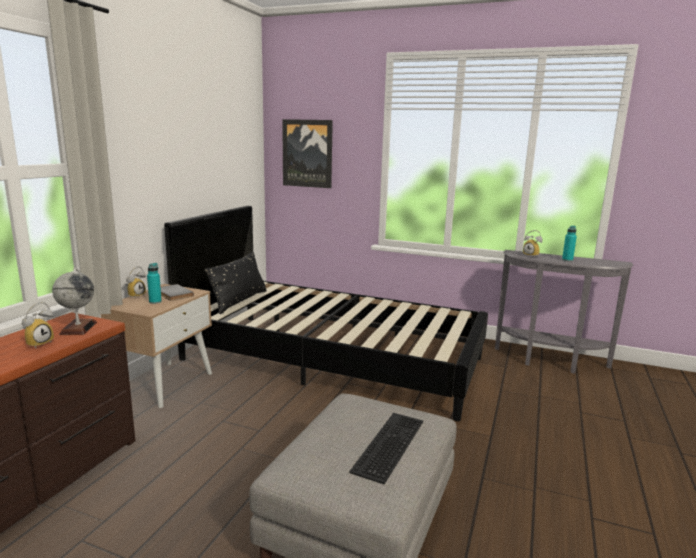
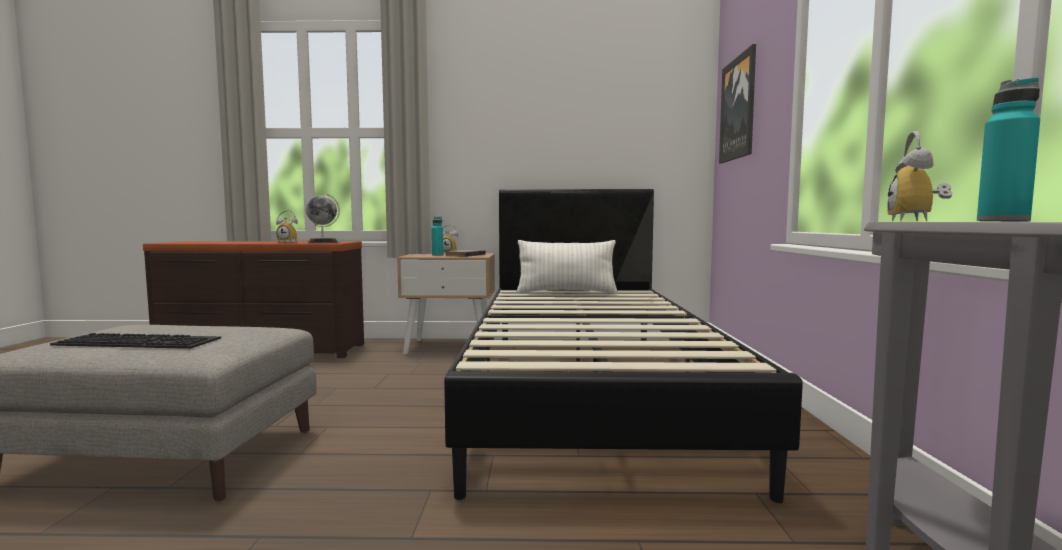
camera: 70 degrees right, 10 degrees down
black pillow [205,252,267,314] -> white pillow [516,240,618,294]

